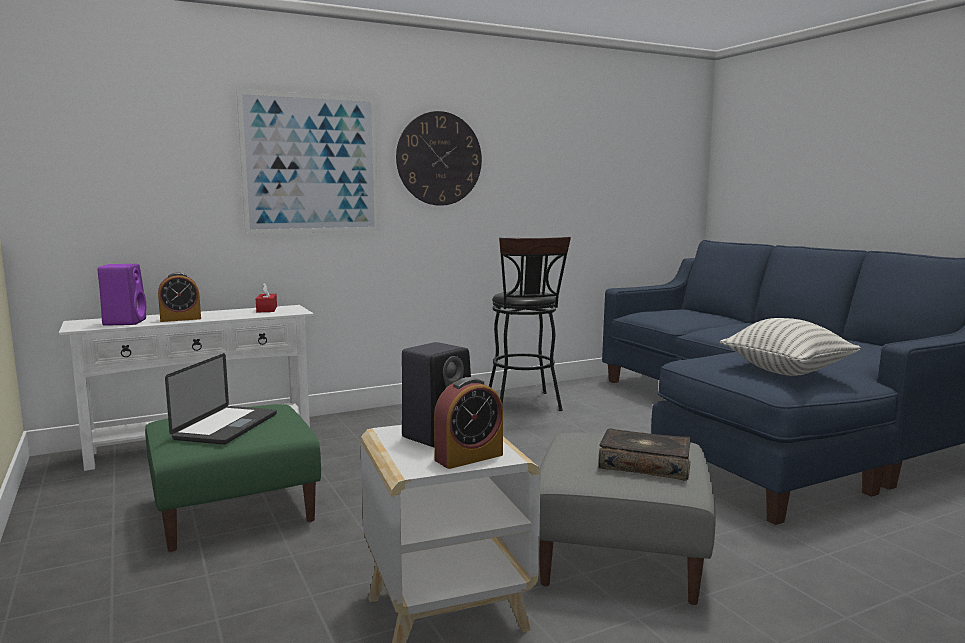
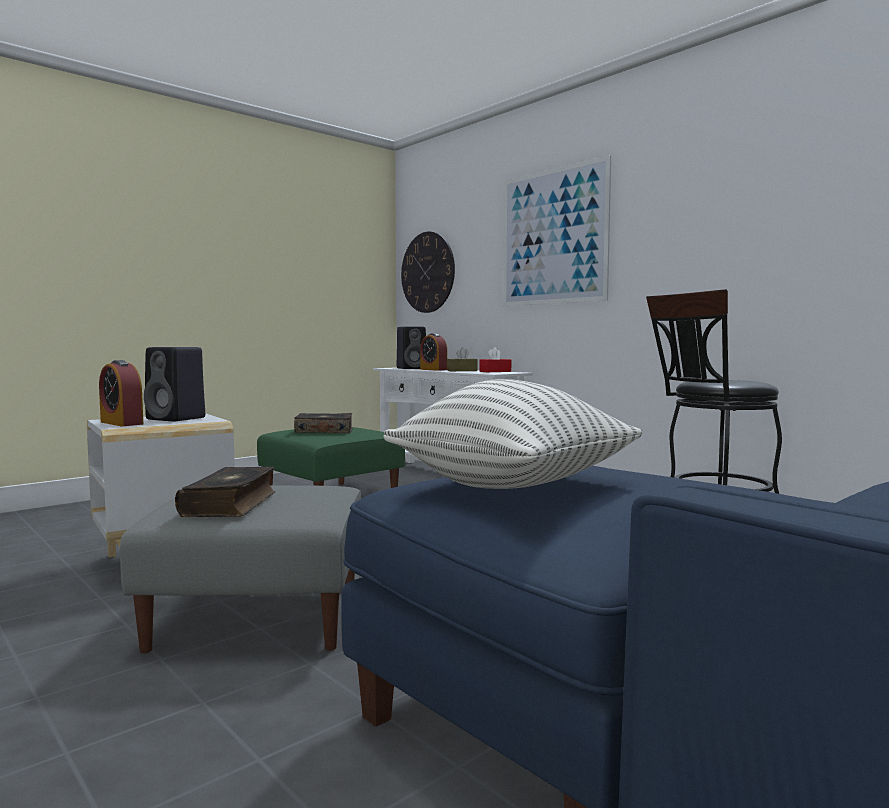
camera: 75 degrees right, 5 degrees down
purple speaker [97,264,146,326] -> black speaker [397,326,426,369]
laptop [165,353,277,445] -> book [294,413,353,433]
wall clock [396,111,482,206] -> wall clock moved to [401,231,455,313]
none -> brown tissue box [447,347,478,371]

